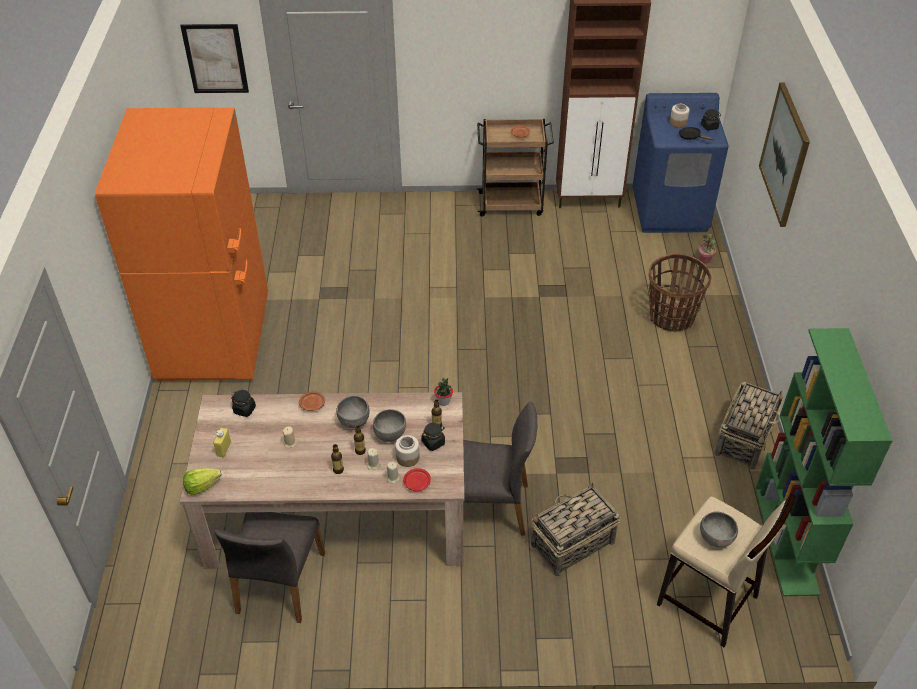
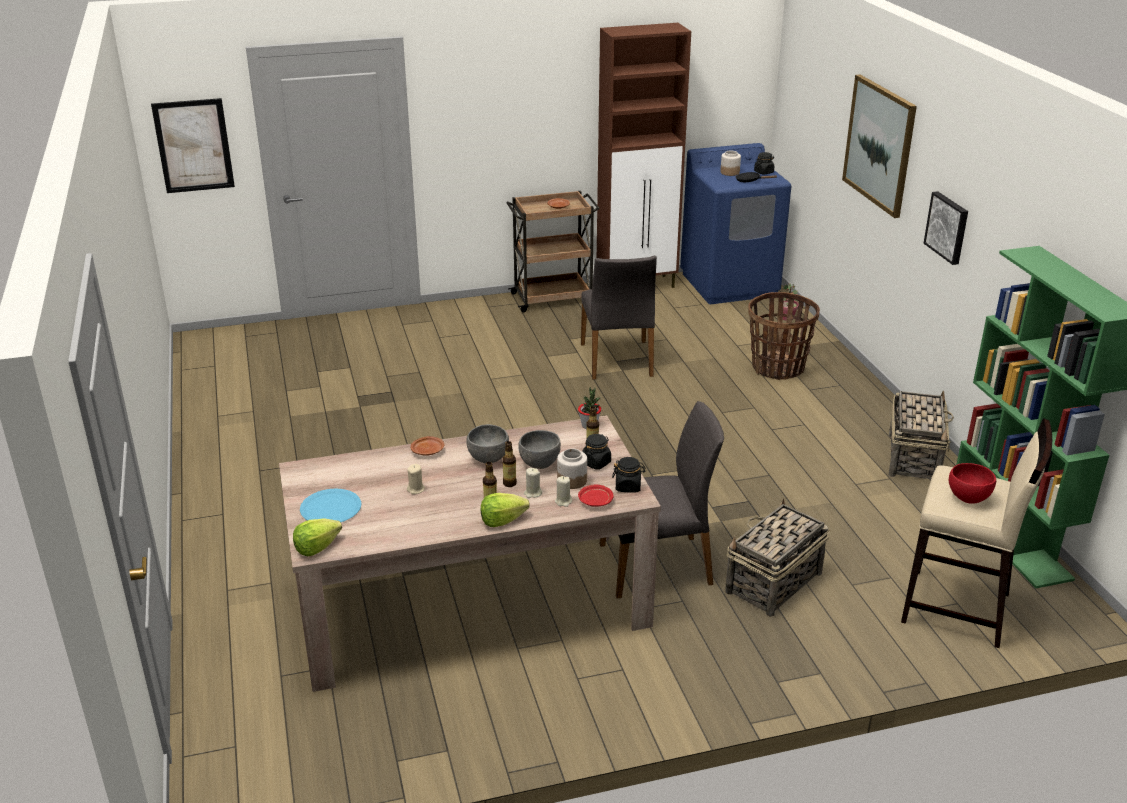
camera: 15 degrees left, 15 degrees down
orange fridge [95,107,268,381] -> none
yellow bottle [213,428,231,457] -> blue plate [300,489,361,522]
grey chair [215,512,325,623] -> grey chair moved to [581,256,657,380]
black jar [231,390,256,417] -> black jar moved to [612,457,646,493]
grey bowl [700,511,738,547] -> red bowl [949,463,996,504]
none -> lettuce [481,493,530,527]
none -> picture [923,191,968,265]

